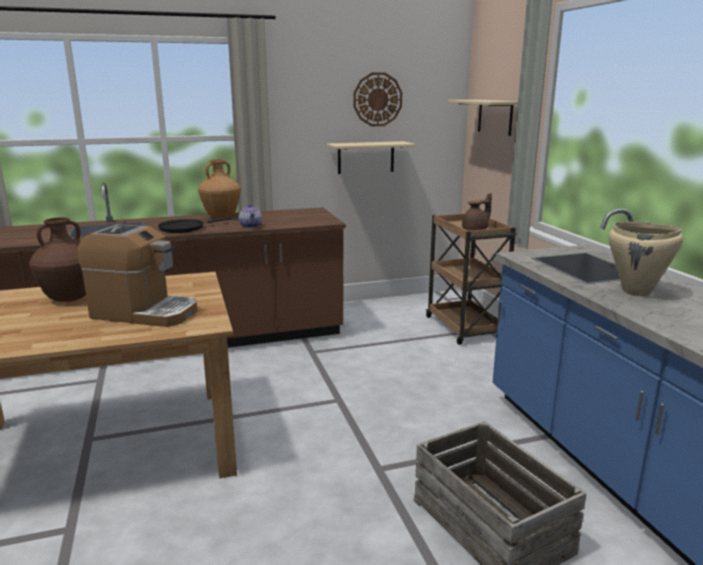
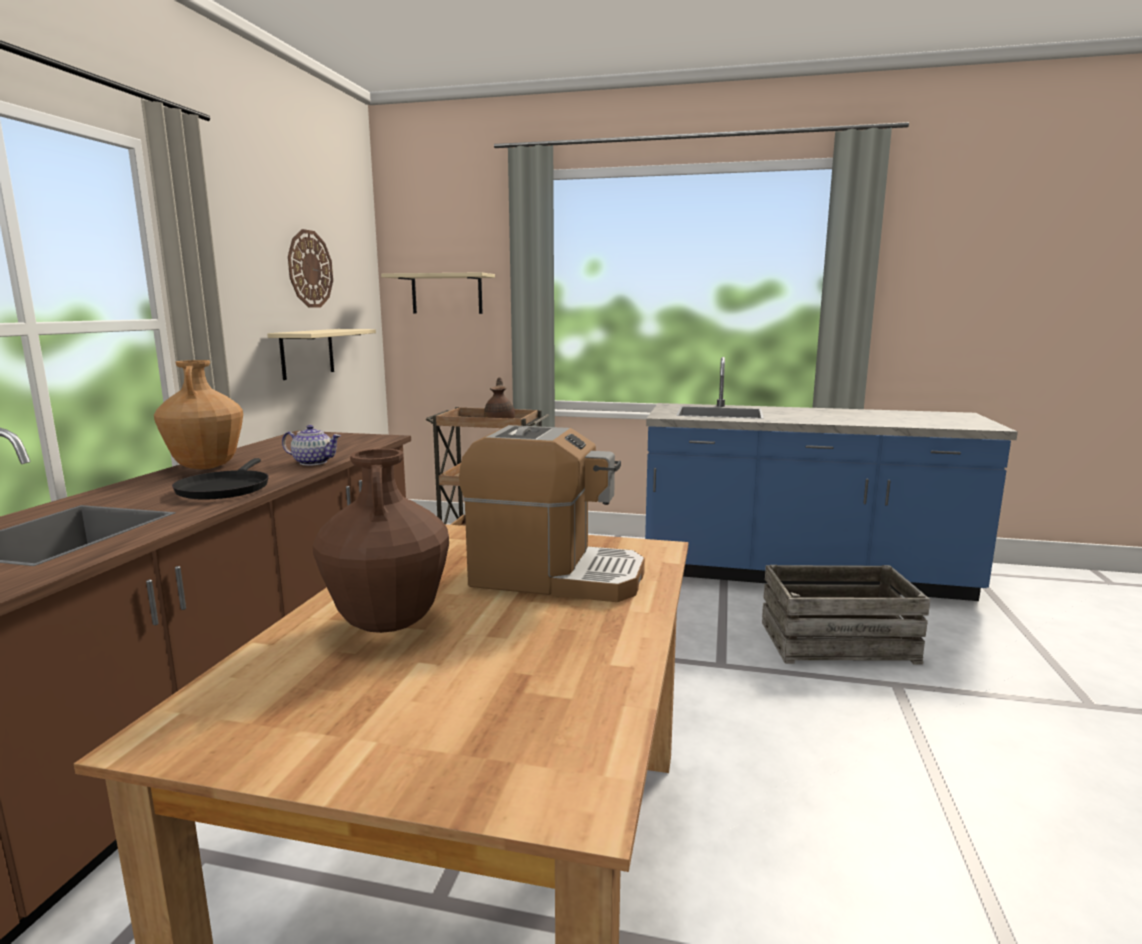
camera: 60 degrees left, 5 degrees down
coffee machine [77,224,197,327] -> coffee machine turned 60 degrees clockwise [459,425,645,602]
beige cooking pot [609,222,683,296] -> none

